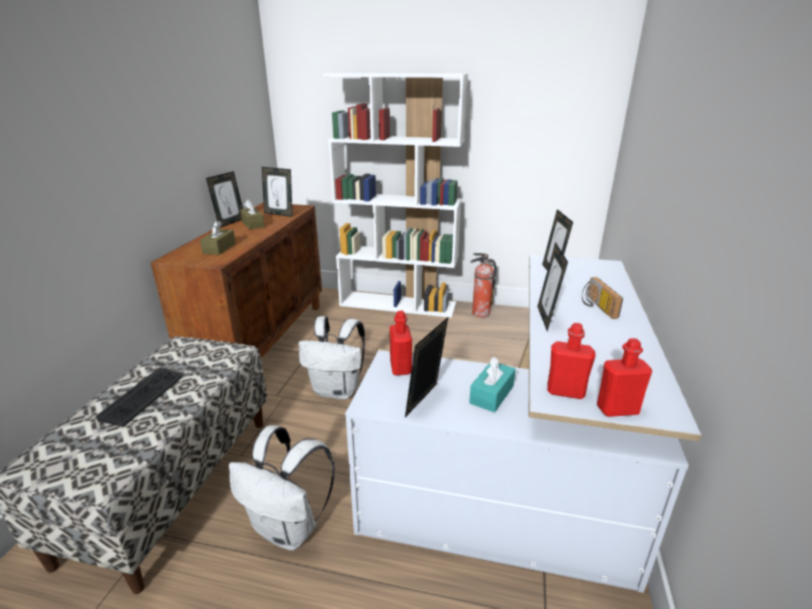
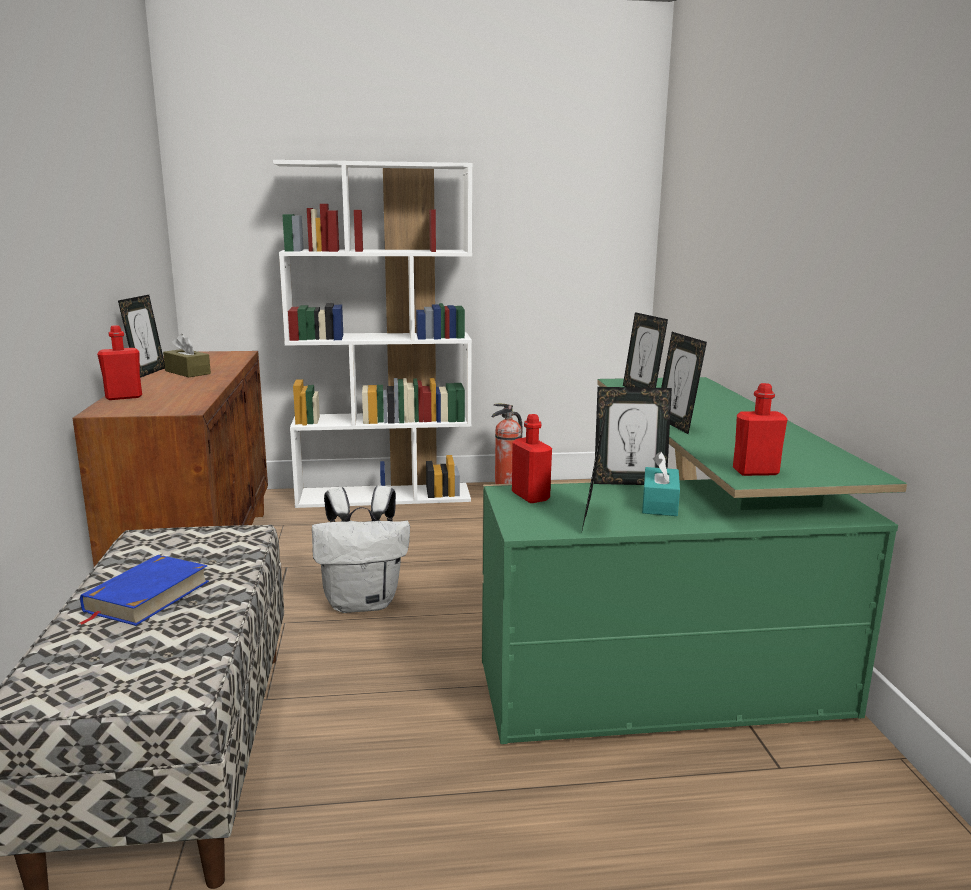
camera: 20 degrees left, 10 degrees down
keyboard [96,368,182,426] -> blue book [78,555,209,626]
brown tissue box [200,221,236,255] -> none
white backpack [229,425,335,551] -> none
picture frame [262,167,292,217] -> picture frame moved to [594,387,672,485]
white desk [345,254,701,593] -> green desk [482,377,907,744]
radio [582,277,623,319] -> none
red bottle [597,338,652,417] -> red bottle moved to [97,325,142,400]

